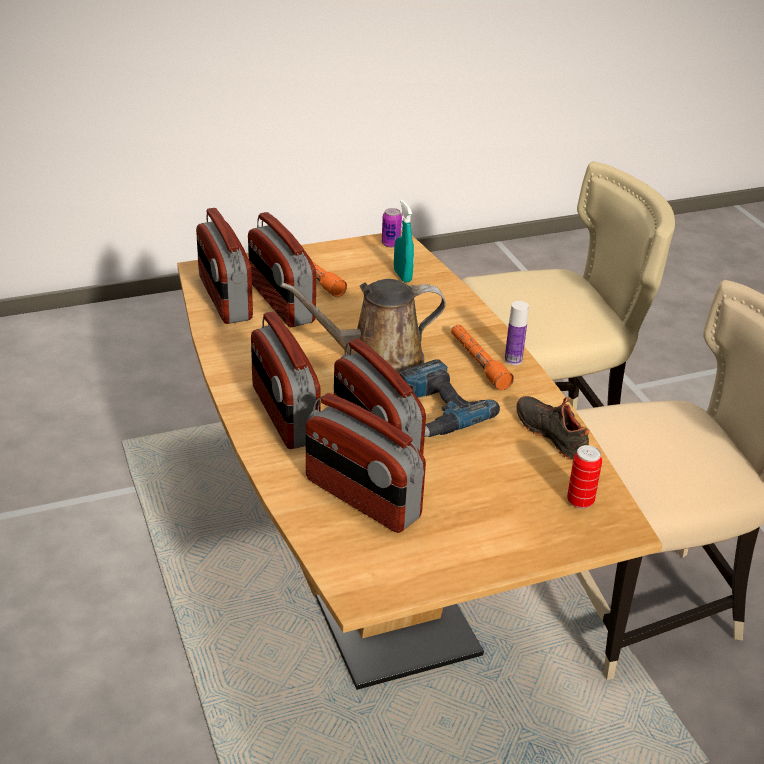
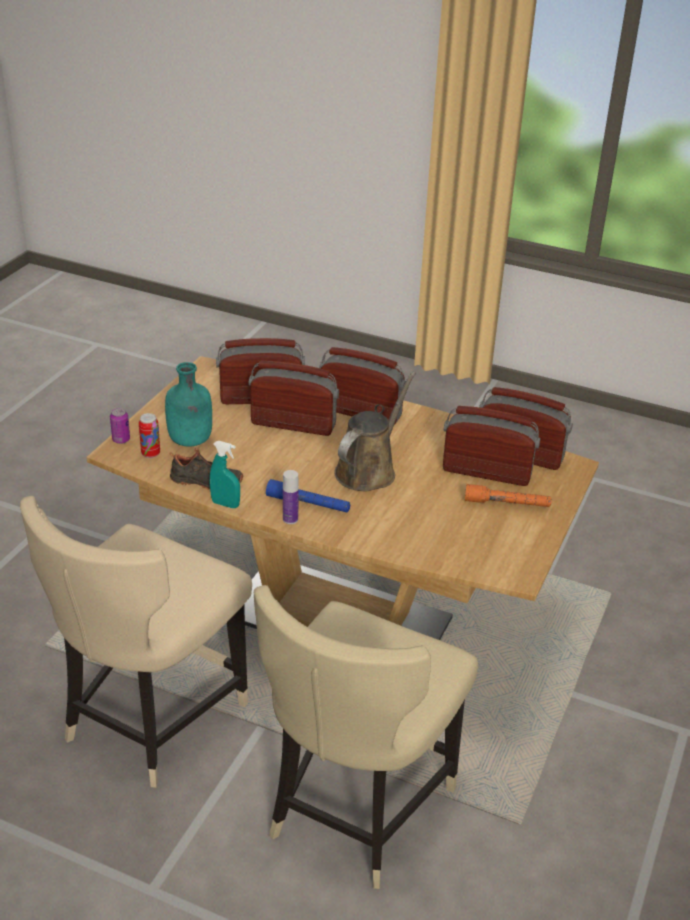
camera: 135 degrees right, 0 degrees up
can [382,208,402,247] -> can moved to [110,408,130,444]
turquoise spray bottle [394,200,414,283] -> turquoise spray bottle moved to [210,441,240,508]
power drill [399,359,500,437] -> none
orange flashlight [451,324,514,391] -> blue flashlight [266,479,350,512]
none -> turquoise bottle [165,362,212,447]

